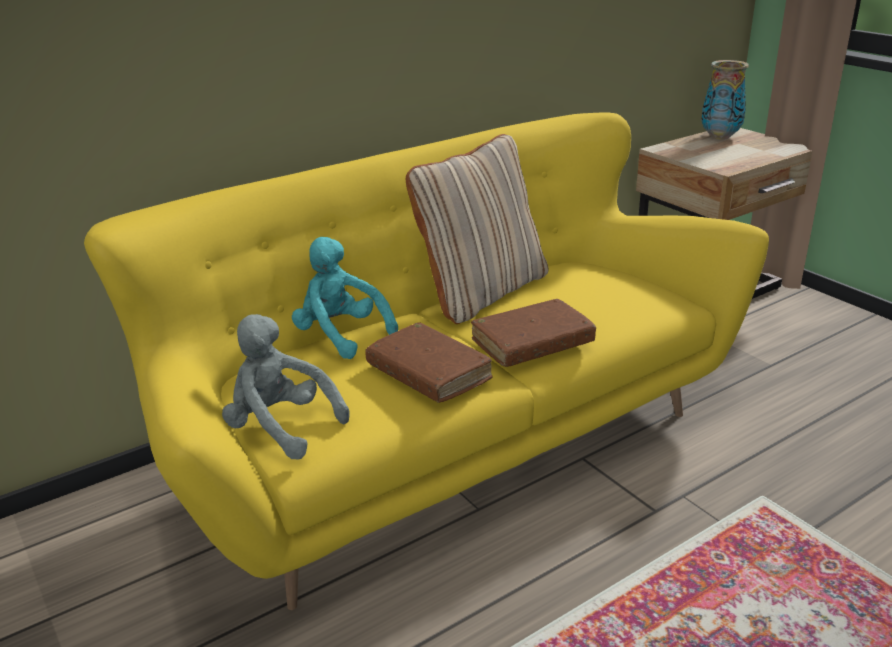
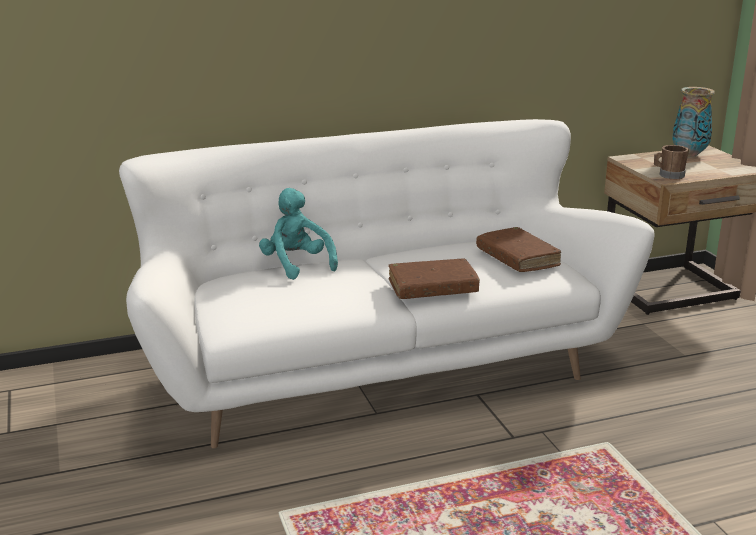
camera: 15 degrees right, 5 degrees down
yellow sofa [84,112,769,610] -> white sofa [119,119,655,448]
grey plush toy [222,314,350,460] -> none
brown book [365,322,493,403] -> brown book moved to [476,227,561,272]
beige pillow [406,134,548,324] -> none
none -> brown mug [654,145,689,180]

